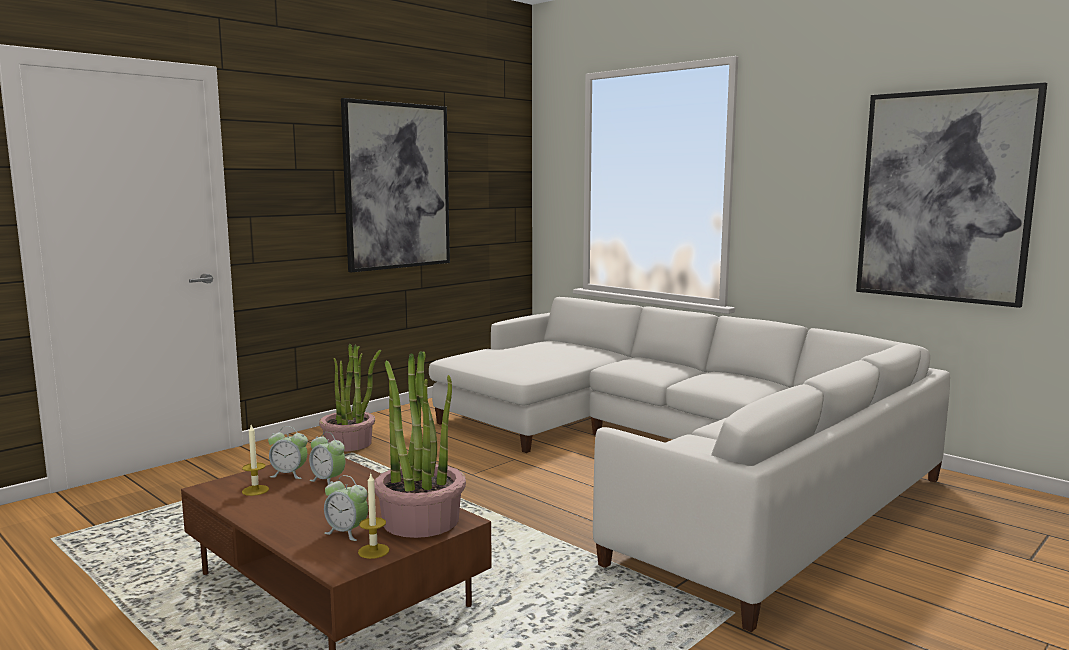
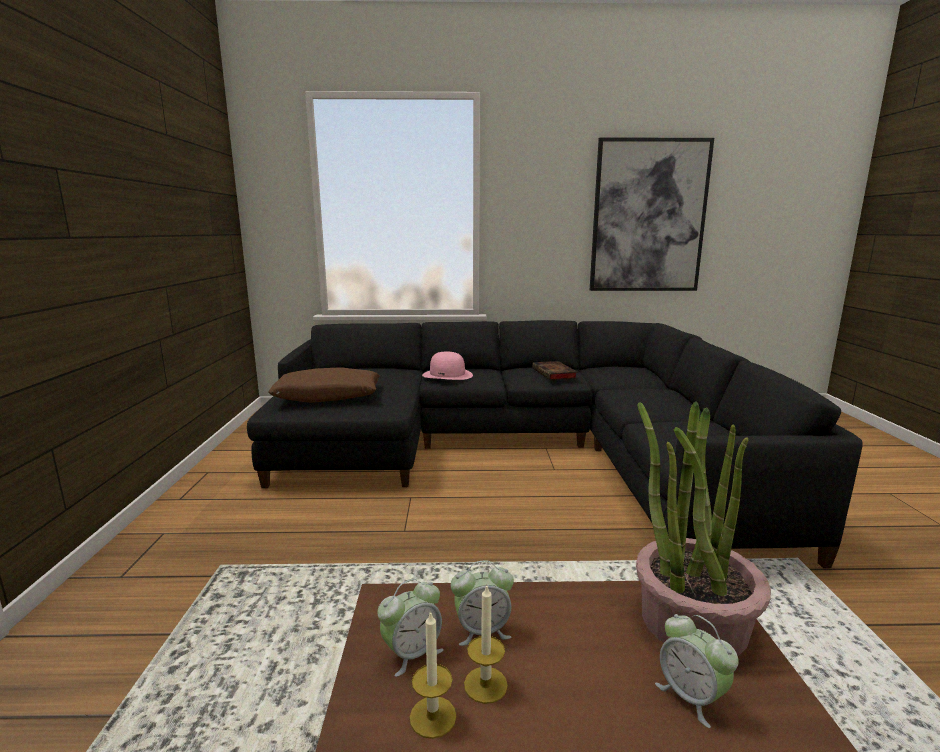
camera: 45 degrees left, 5 degrees up
potted plant [319,344,381,452] -> none
alarm clock [324,475,368,541] -> alarm clock turned 75 degrees clockwise [655,614,739,728]
picture [341,98,450,272] -> none
candle [358,474,389,559] -> candle moved to [464,585,508,704]
white sofa [429,297,950,632] -> black sofa [247,320,863,568]
none -> brown pillow [268,367,379,403]
none -> pink hat [422,352,473,380]
none -> book [532,361,578,380]

